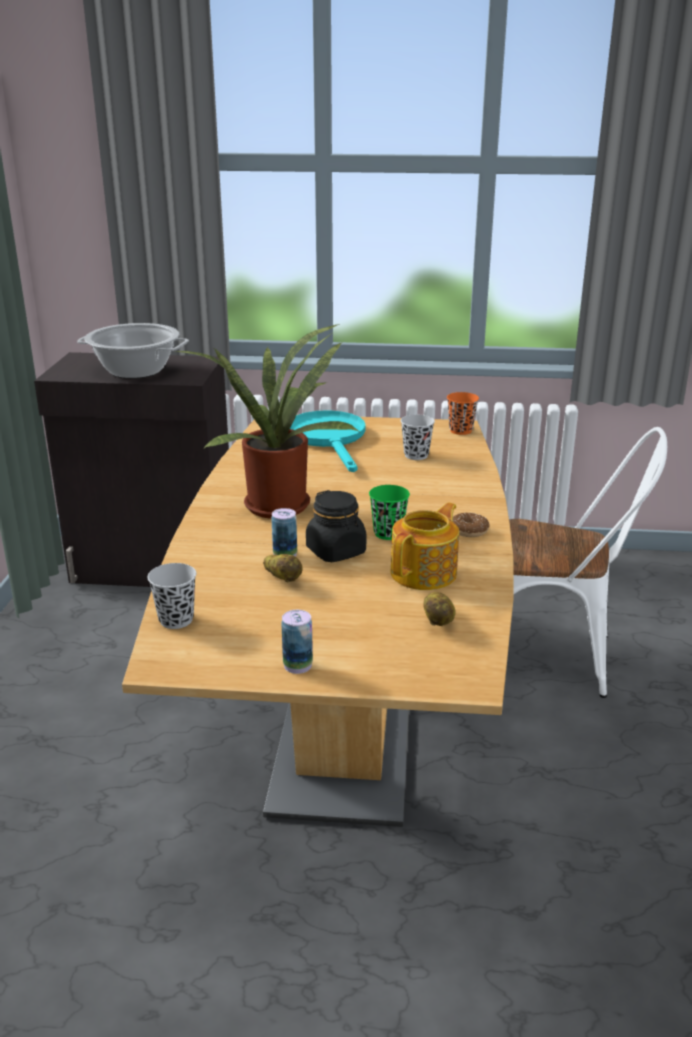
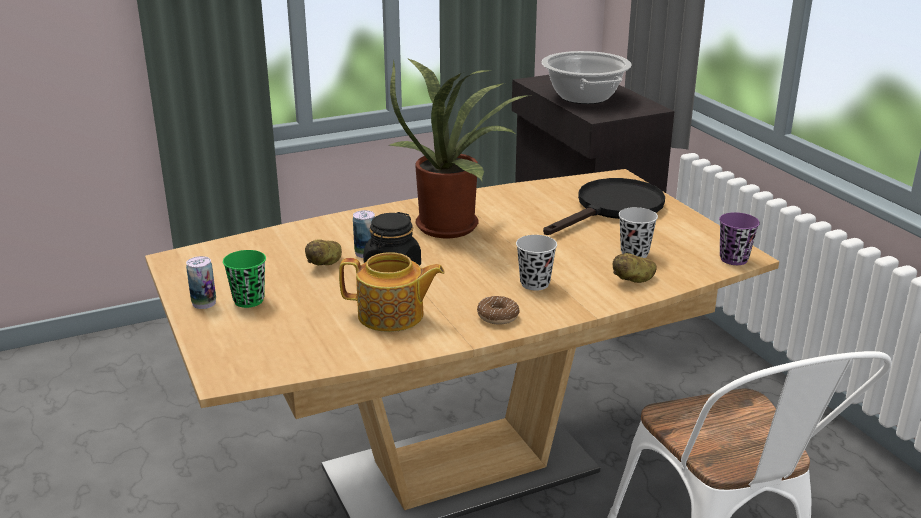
camera: 60 degrees right, 0 degrees up
black cup [148,563,196,629] -> black cup moved to [516,235,557,291]
turquoise frying pan [290,410,366,472] -> black frying pan [543,178,665,235]
green cup [369,485,410,540] -> green cup moved to [223,250,266,308]
potato [423,592,455,626] -> potato moved to [613,253,657,283]
orange cup [447,392,479,435] -> purple cup [719,212,760,265]

